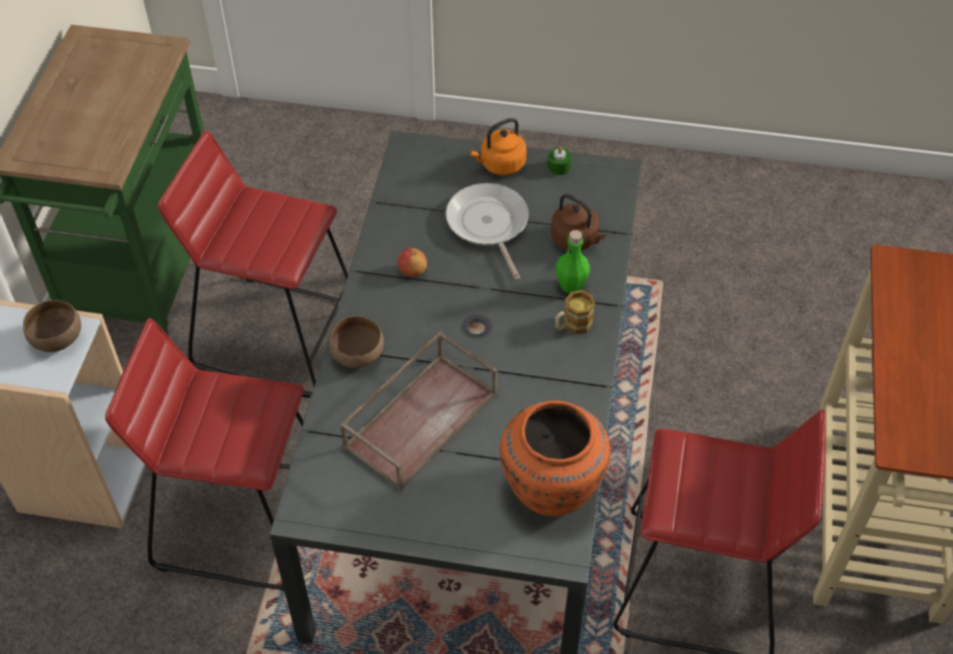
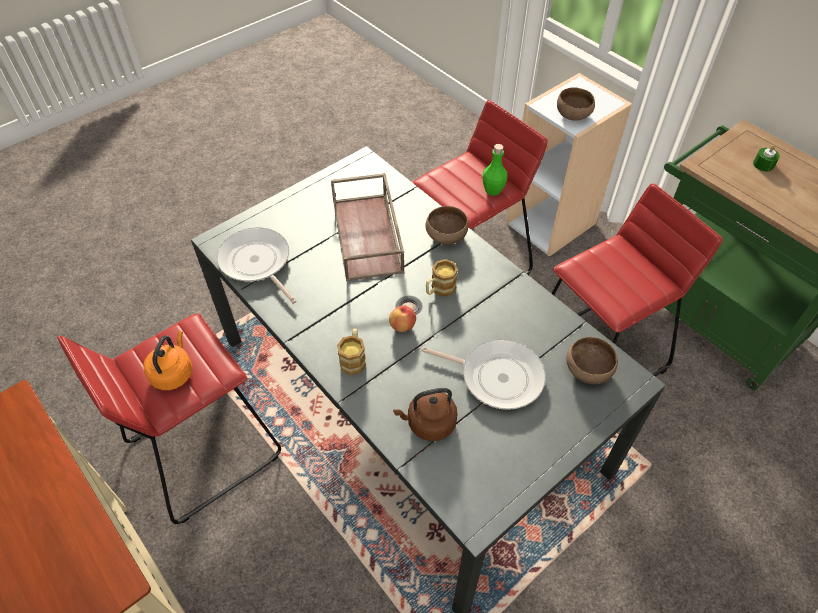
camera: 130 degrees right, 0 degrees up
apple [398,248,427,277] -> apple moved to [389,306,416,332]
orange kettle [470,118,527,175] -> orange kettle moved to [143,331,192,390]
orange vase [500,400,610,516] -> frying pan [217,227,297,304]
green candle [547,146,571,175] -> green candle moved to [753,145,780,171]
green bottle [555,230,590,293] -> green bottle moved to [483,144,507,196]
none -> mug [426,259,458,297]
none -> brown bowl [566,337,618,384]

